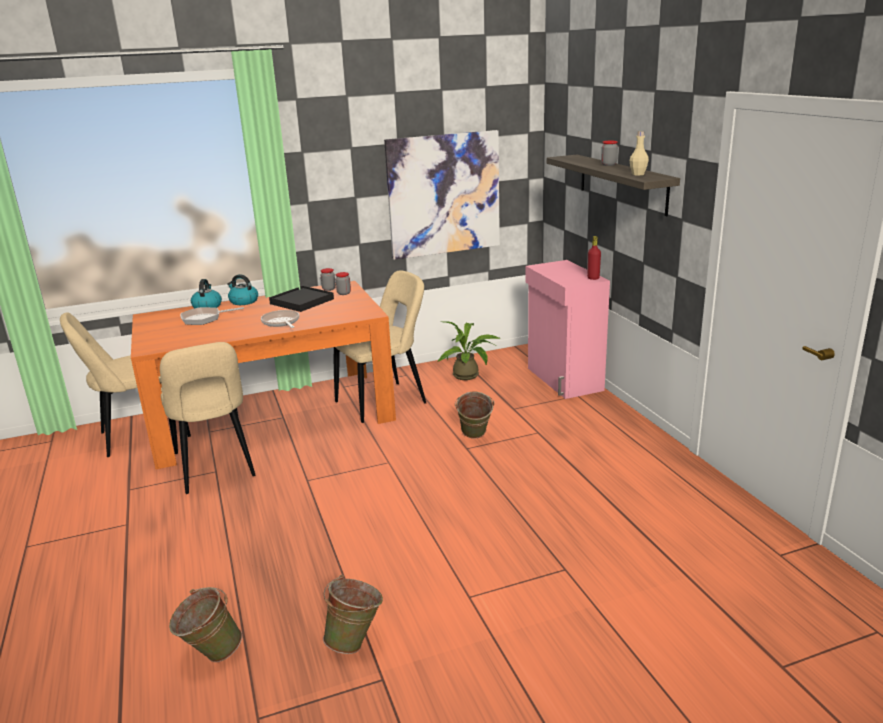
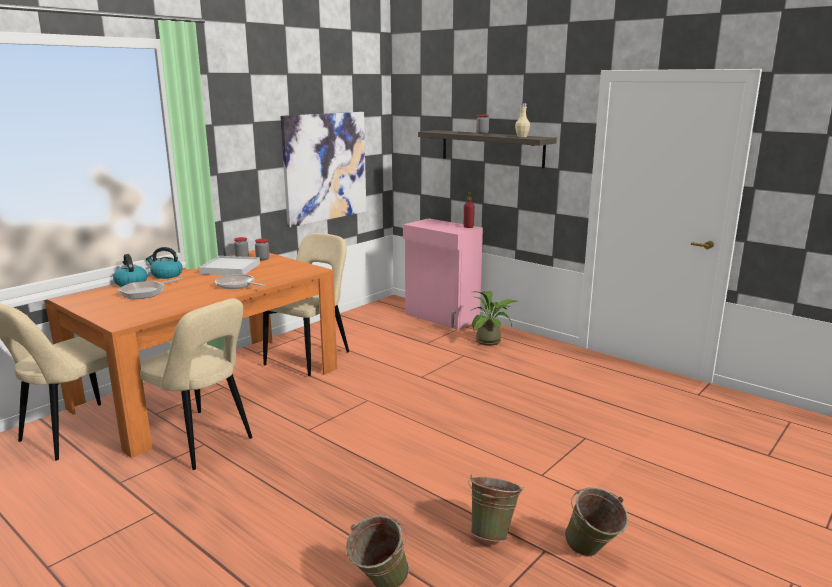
camera: 30 degrees left, 5 degrees down
black tray [269,286,334,312] -> white tray [199,256,260,275]
potted plant [437,321,501,380] -> potted plant moved to [470,291,519,346]
green bucket [455,392,494,439] -> green bucket moved to [565,487,629,557]

